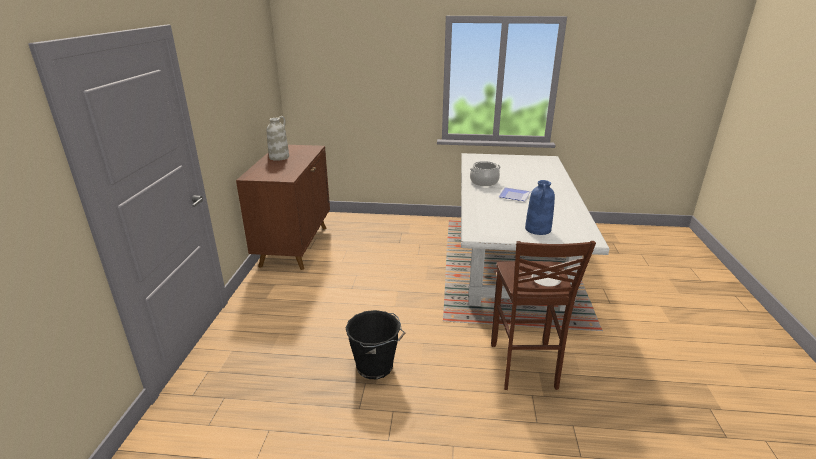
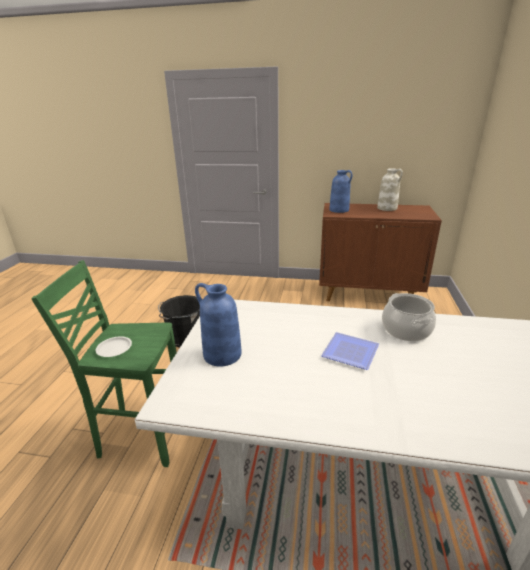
camera: 95 degrees right, 0 degrees up
brown stool [491,241,596,390] -> green stool [31,260,177,467]
none -> blue vase [329,170,352,213]

